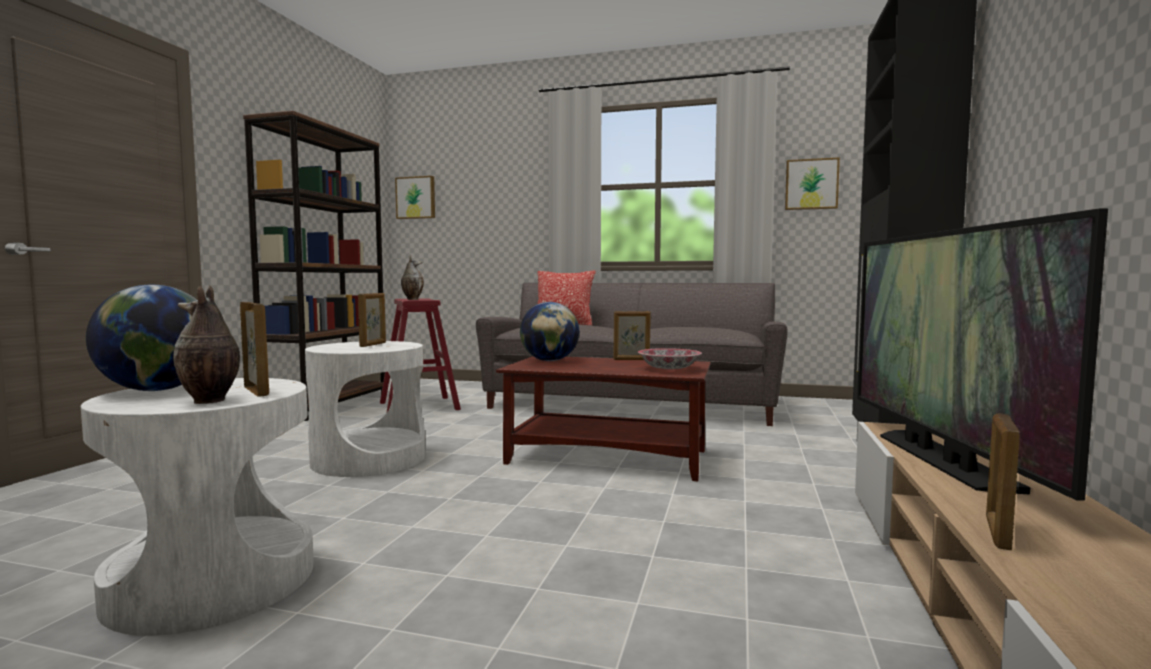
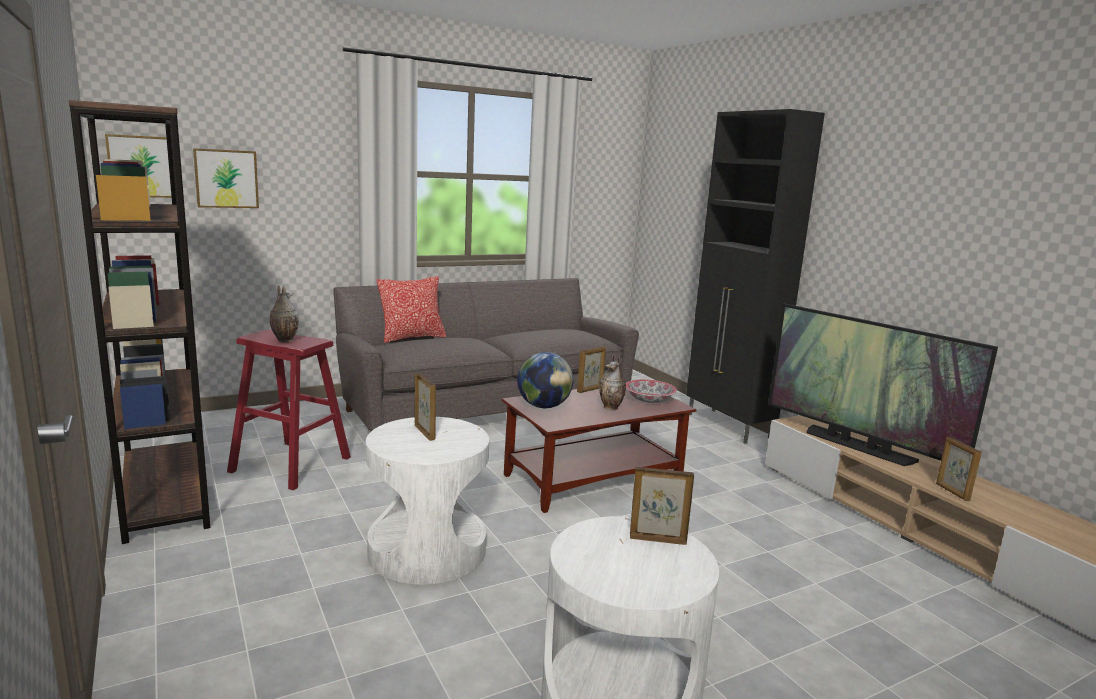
camera: 45 degrees left, 10 degrees up
globe [86,285,197,391] -> none
vase [173,285,240,404] -> vase moved to [599,354,626,410]
picture [785,157,840,210] -> picture moved to [193,148,259,208]

